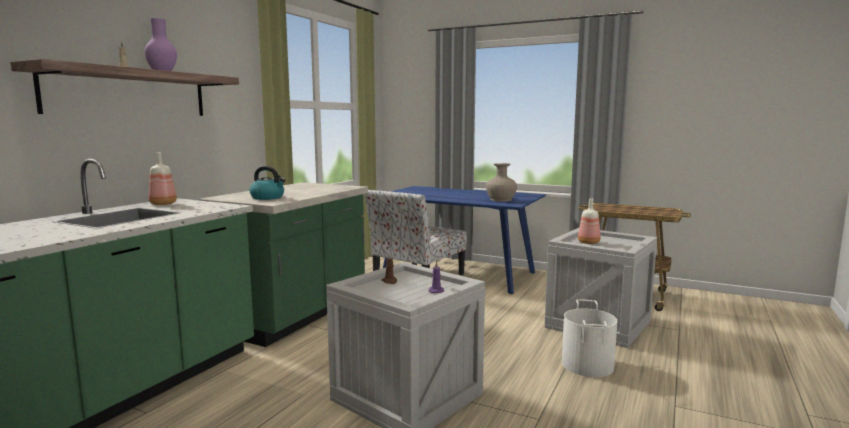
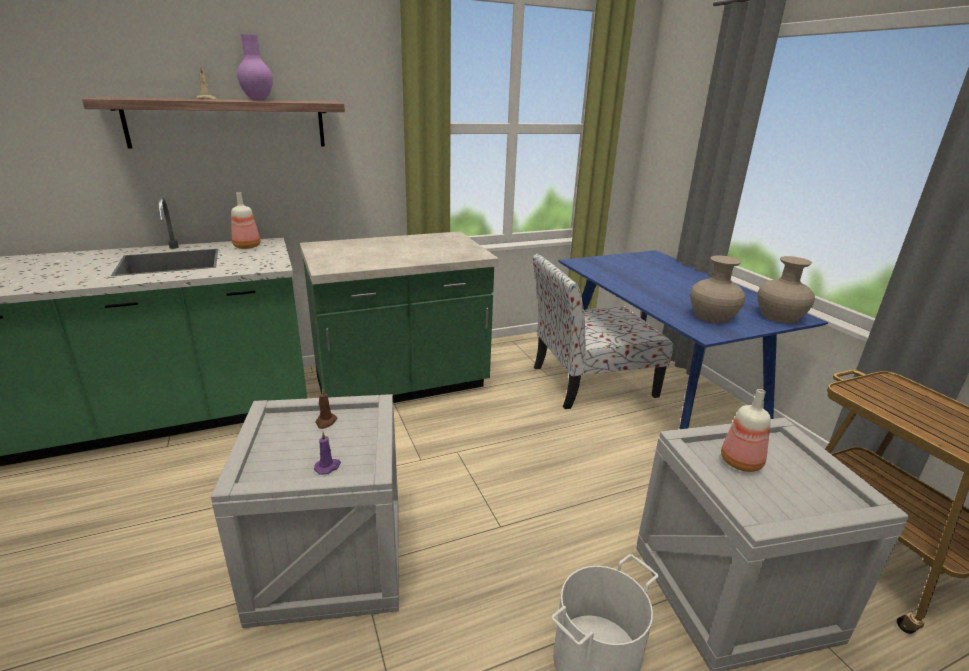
camera: 40 degrees right, 15 degrees up
kettle [250,166,286,200] -> none
none -> beige vase [757,256,815,323]

